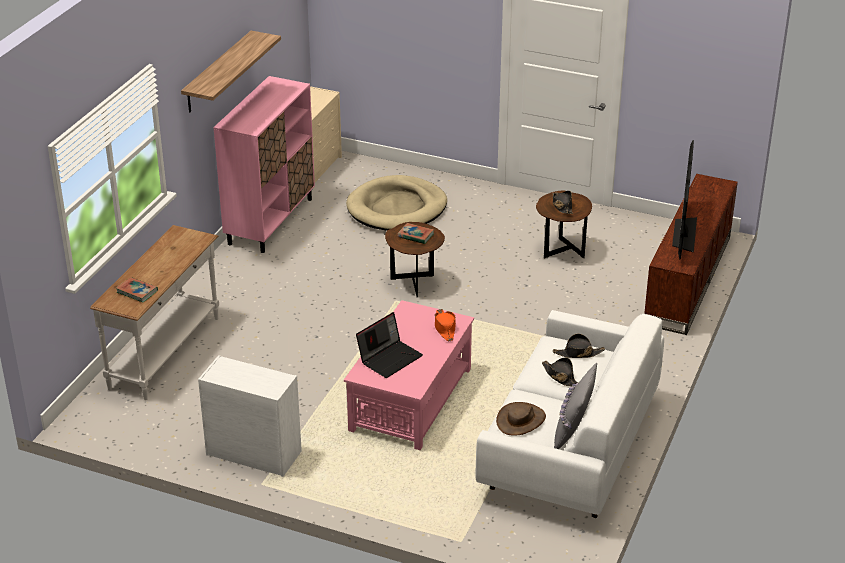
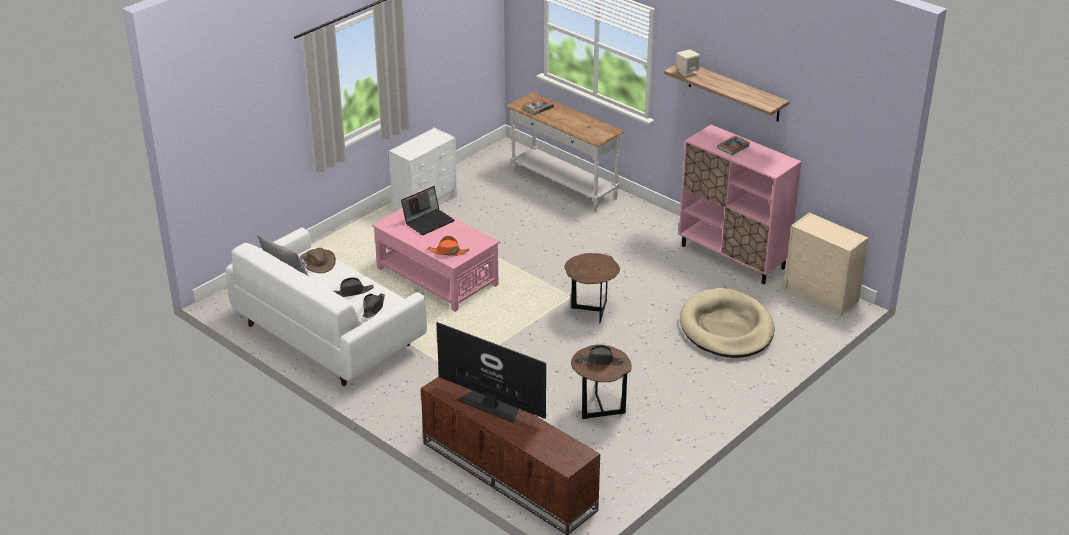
camera: 110 degrees right, 0 degrees up
laptop [356,312,423,378] -> laptop turned 105 degrees counterclockwise [401,186,455,235]
book [397,223,434,244] -> book moved to [717,136,750,155]
none -> beige speaker [676,49,700,77]

